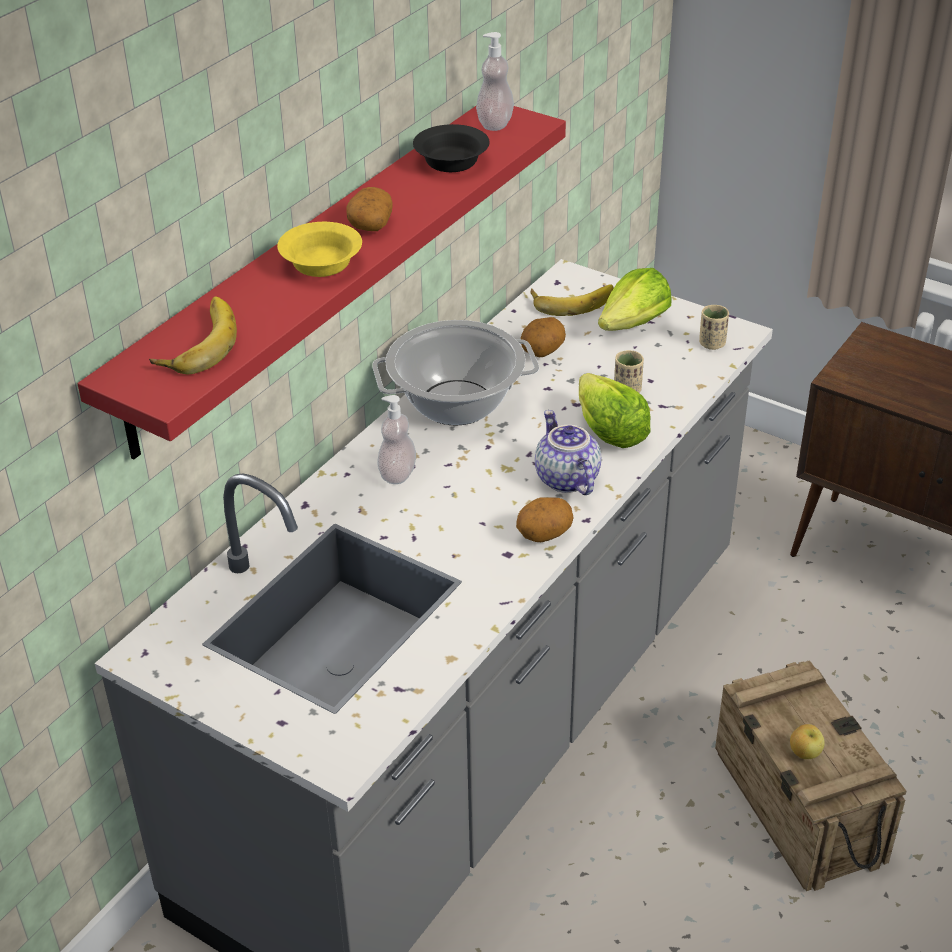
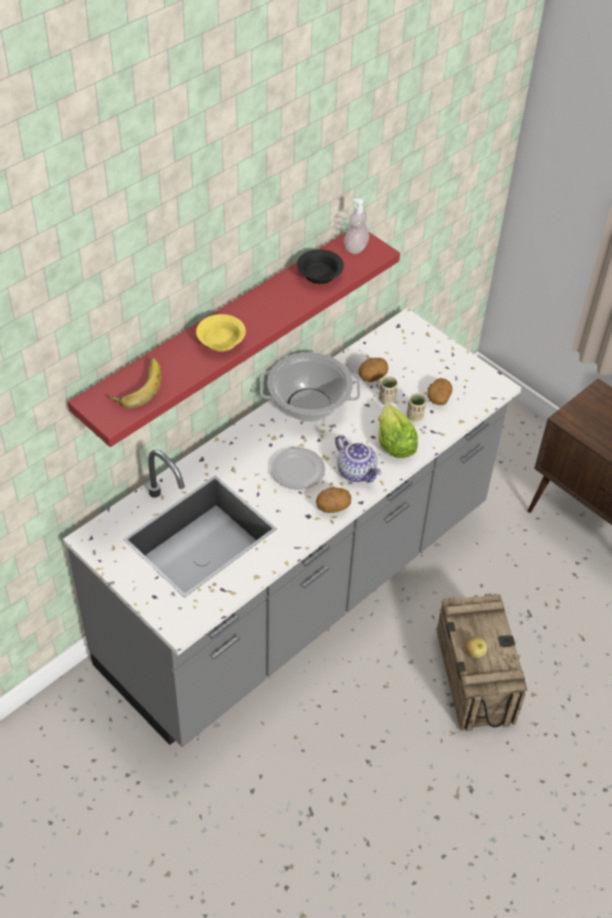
camera: 10 degrees right, 10 degrees up
potato [346,187,393,231] -> potato moved to [428,378,452,405]
soap dispenser [377,395,416,484] -> none
banana [531,284,614,316] -> none
teapot [535,410,601,495] -> teapot turned 150 degrees clockwise [335,435,381,483]
lettuce [598,268,672,331] -> none
beige cup [699,305,729,350] -> beige cup moved to [379,376,398,404]
none -> plate [271,447,325,490]

